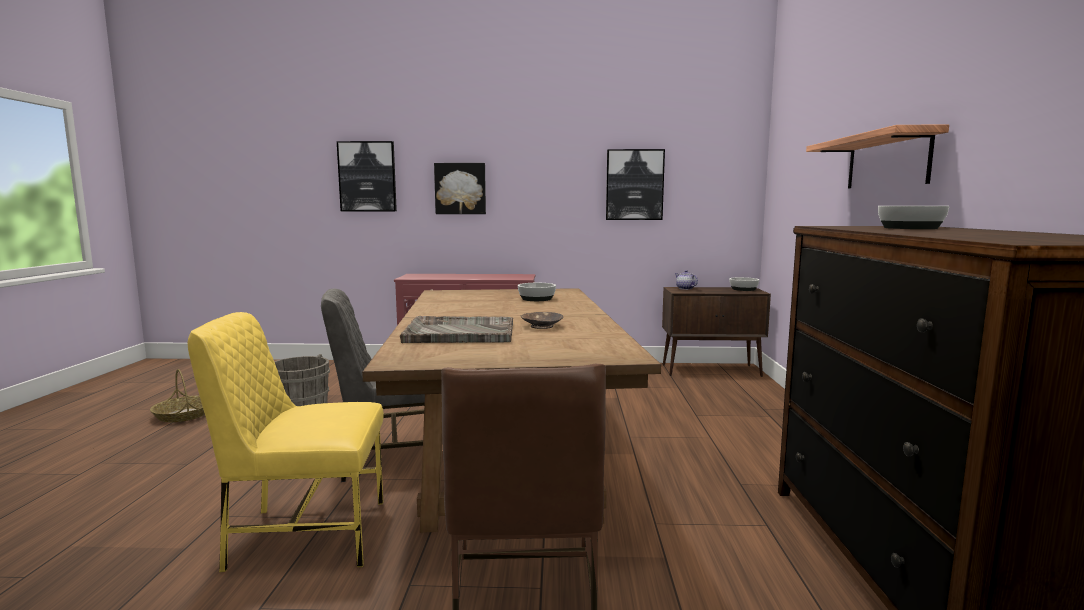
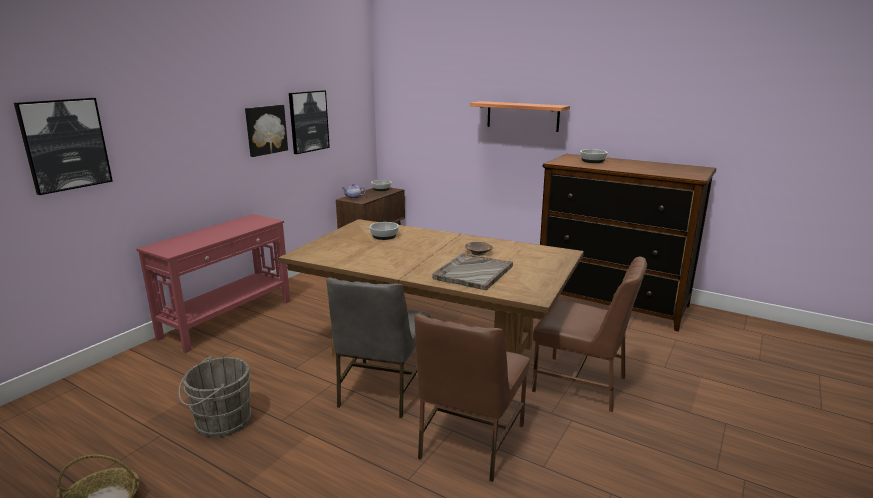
camera: 60 degrees left, 10 degrees up
yellow chair [187,312,384,572] -> brown chair [414,313,530,482]
picture [434,163,486,214] -> picture moved to [245,105,288,157]

